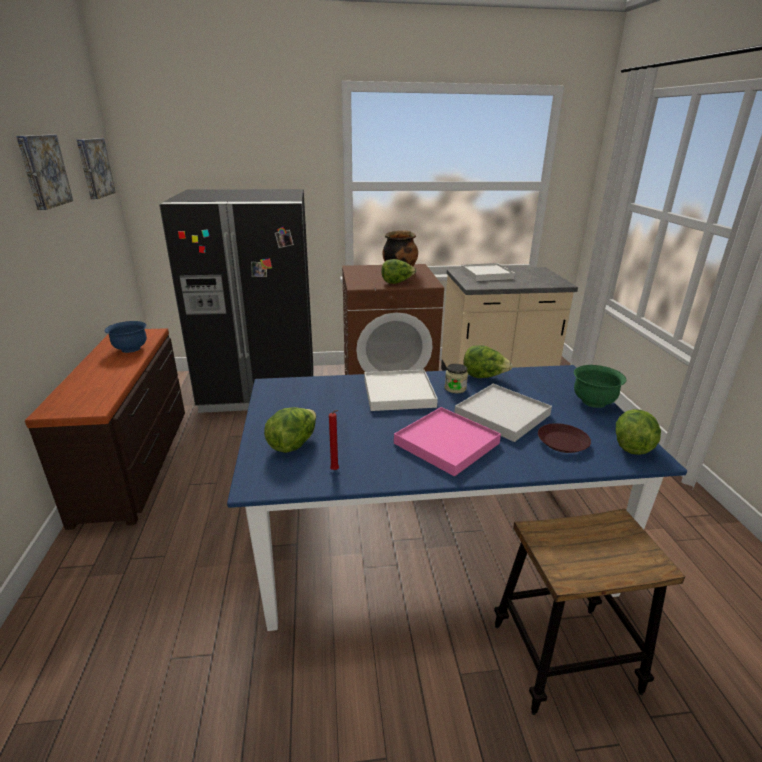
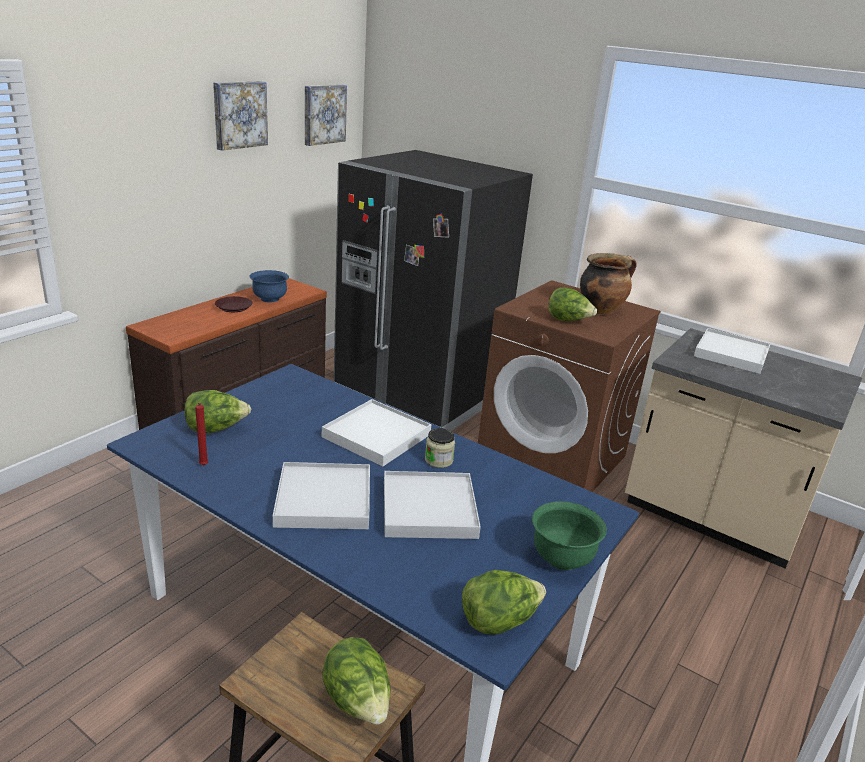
camera: 40 degrees right, 0 degrees up
pink tray [394,407,501,476] -> white tray [273,462,370,529]
lettuce [463,345,513,378] -> lettuce moved to [323,637,391,725]
brown plate [538,423,591,453] -> brown plate moved to [215,296,253,312]

